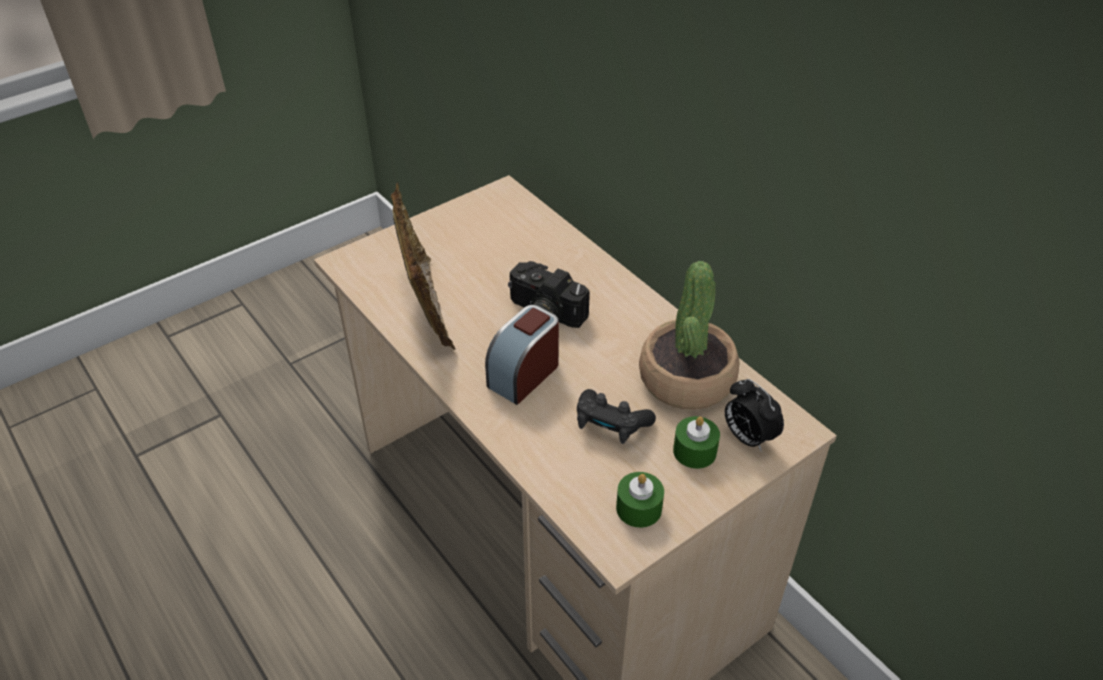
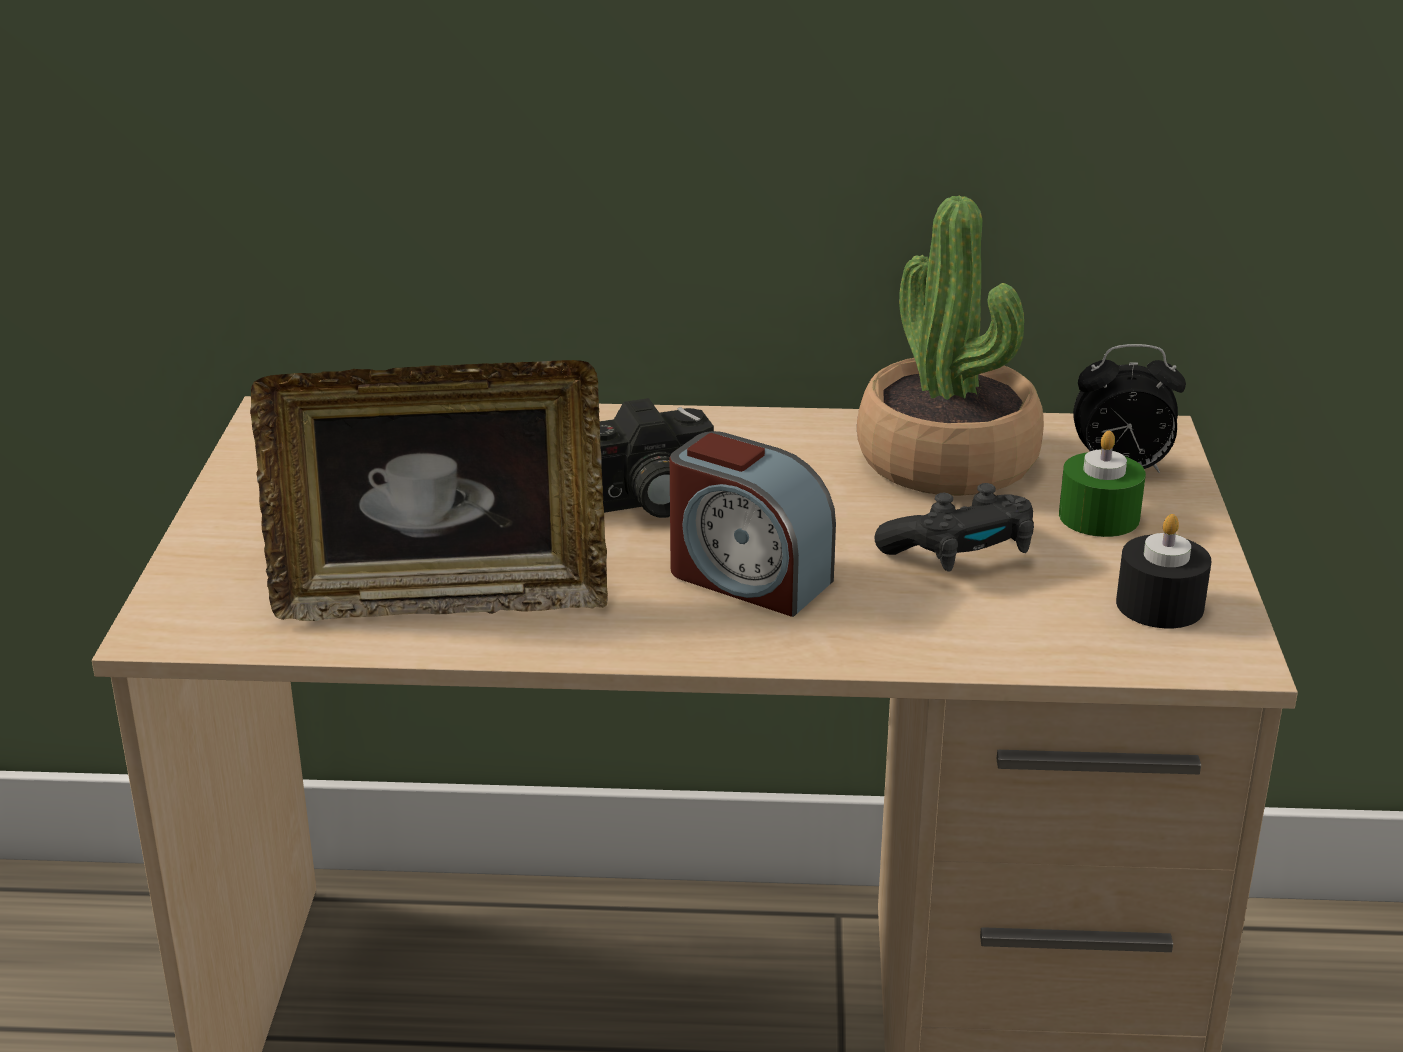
camera: 50 degrees left, 15 degrees down
picture frame [390,183,455,350] -> picture frame turned 150 degrees clockwise [250,360,608,621]
alarm clock [485,305,559,405] -> alarm clock turned 45 degrees counterclockwise [670,431,836,617]
green candle [616,472,664,528] -> black candle [1116,514,1211,628]

